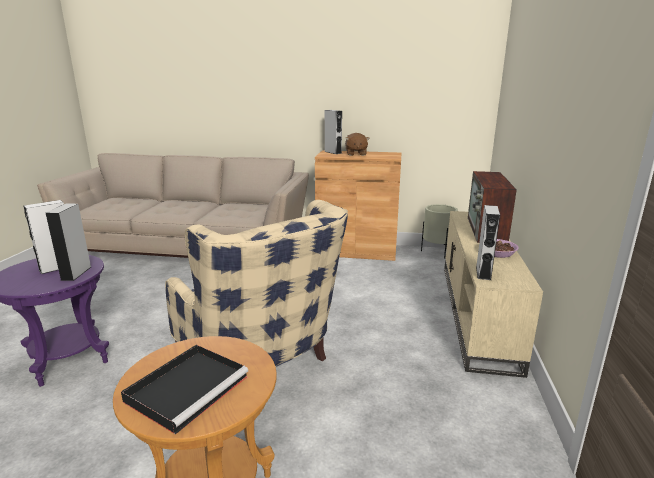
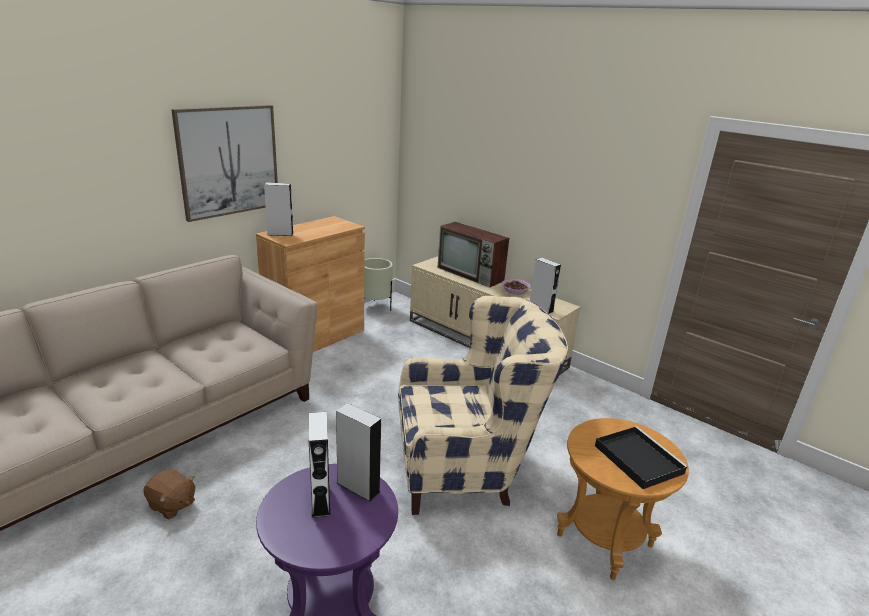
camera: 60 degrees left, 5 degrees up
brown plush toy [345,133,369,156] -> brown plush toy moved to [143,469,195,520]
none -> picture [171,105,278,222]

